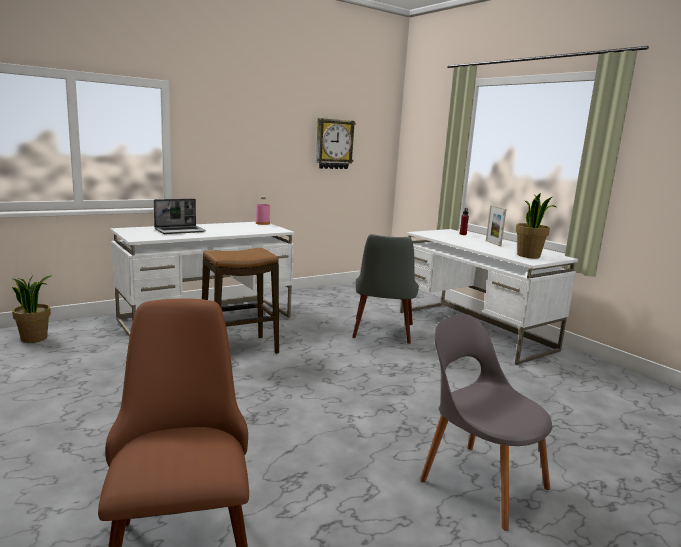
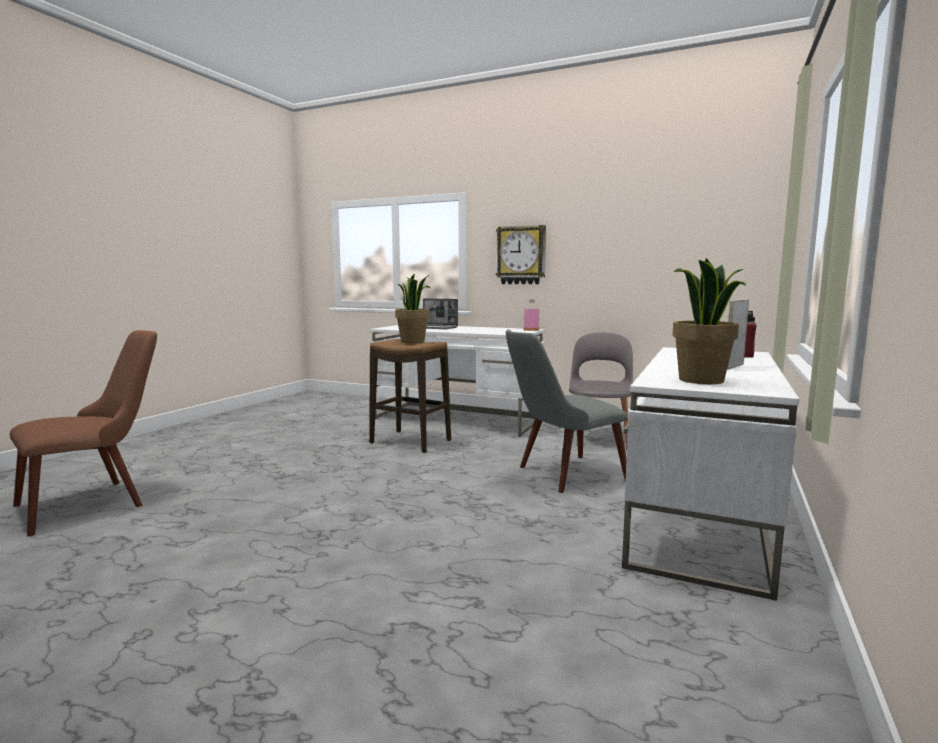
camera: 60 degrees right, 5 degrees down
potted plant [12,275,52,343] -> potted plant moved to [395,273,430,343]
wall clock [316,118,356,169] -> wall clock moved to [496,225,546,284]
grey chair [420,314,552,531] -> grey chair moved to [569,333,633,450]

